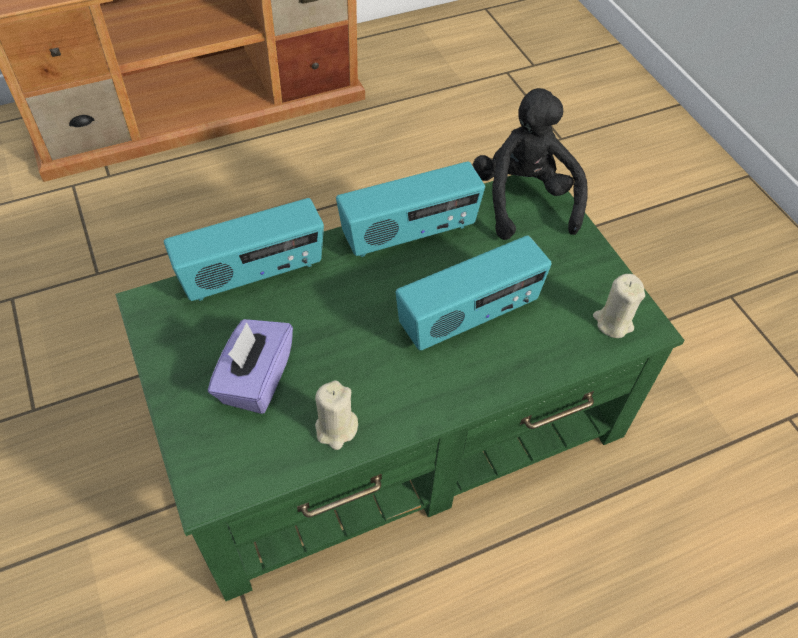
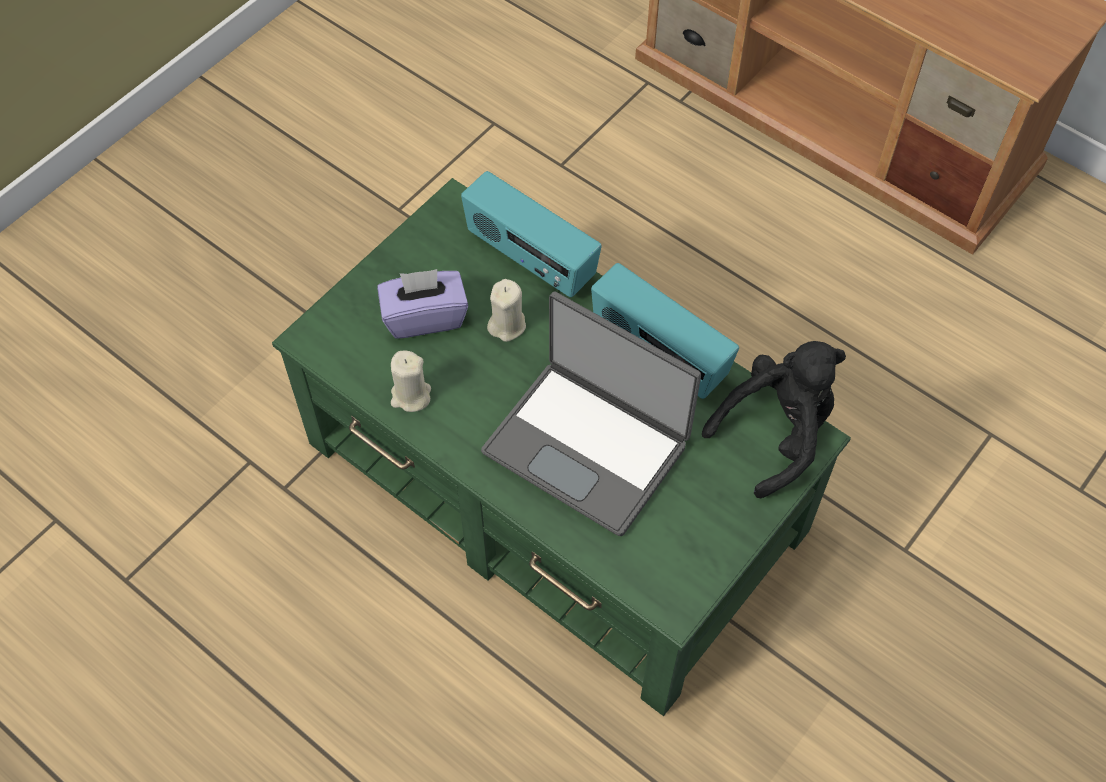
camera: 65 degrees right, 5 degrees up
radio [396,236,552,351] -> laptop [481,291,701,536]
beige candle [593,274,645,338] -> beige candle moved to [487,279,526,342]

